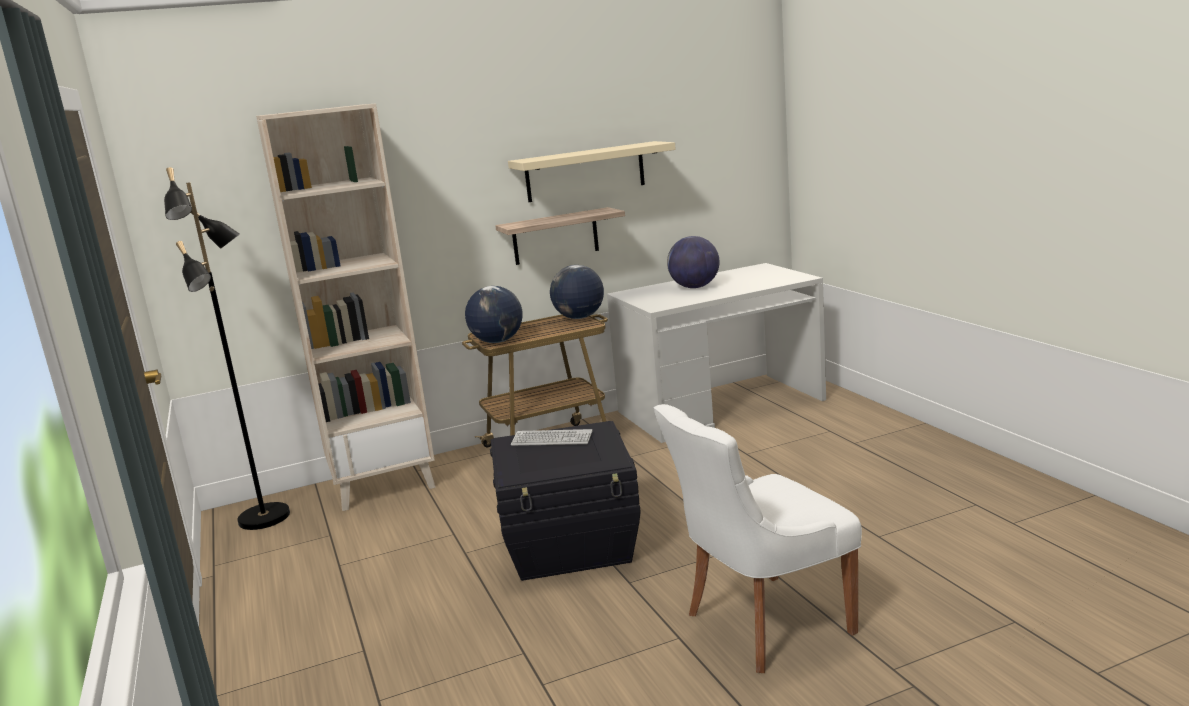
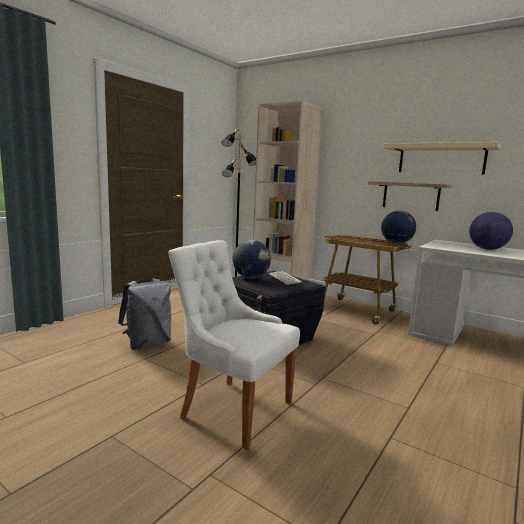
camera: 55 degrees right, 5 degrees down
globe [465,286,523,343] -> globe moved to [232,240,271,278]
none -> grey backpack [118,278,171,350]

